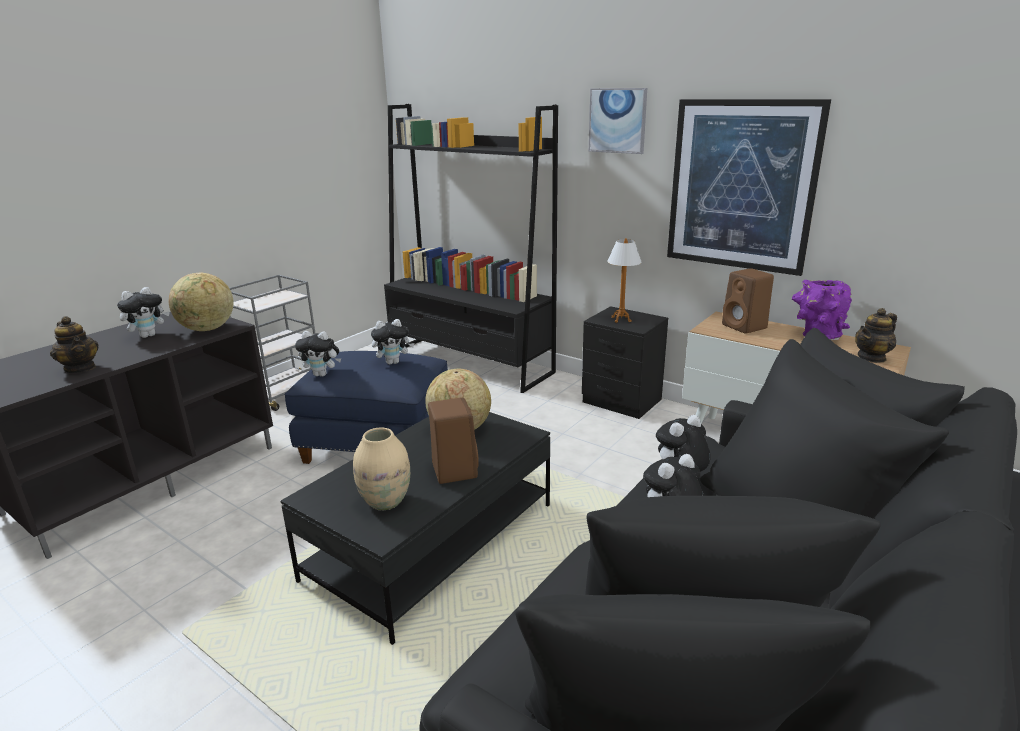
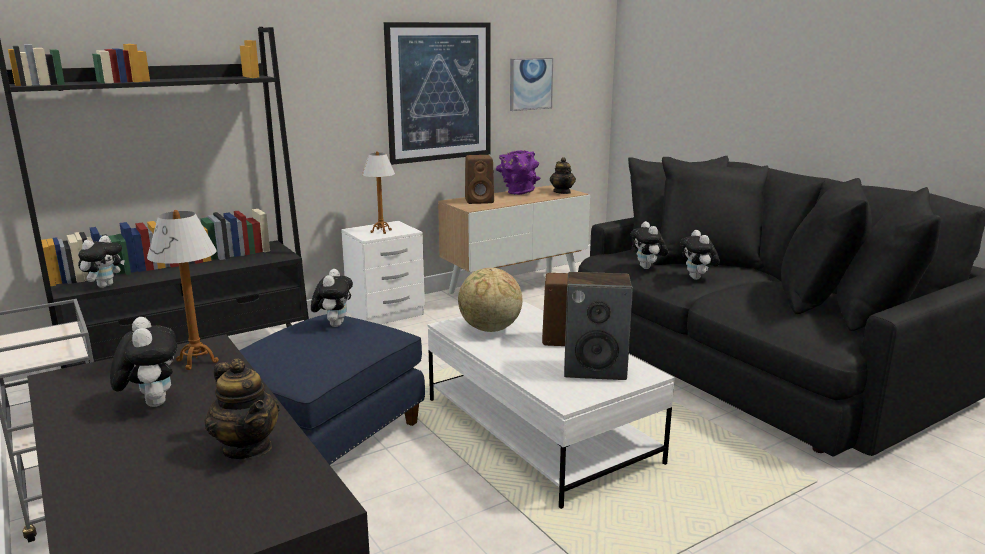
camera: 70 degrees left, 5 degrees down
teapot [50,316,98,373] -> teapot turned 75 degrees clockwise [205,359,280,459]
globe [169,273,234,331] -> table lamp [147,210,219,370]
black coffee table [280,412,550,645] -> white coffee table [427,302,675,509]
plush toy [295,331,341,377] -> plush toy moved to [78,235,125,288]
beige vase [353,428,410,511] -> speaker [564,272,633,380]
black nightstand [582,306,668,419] -> white nightstand [341,221,425,324]
picture [589,88,647,154] -> picture moved to [510,58,553,111]

